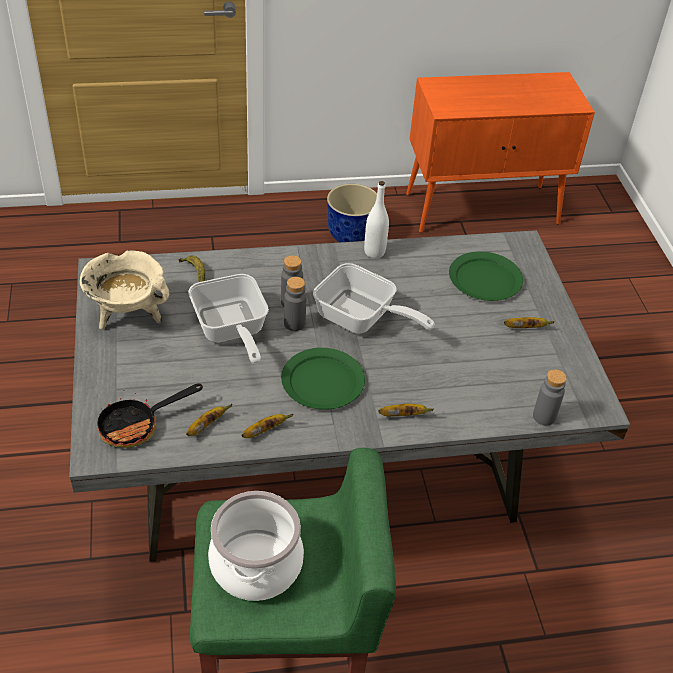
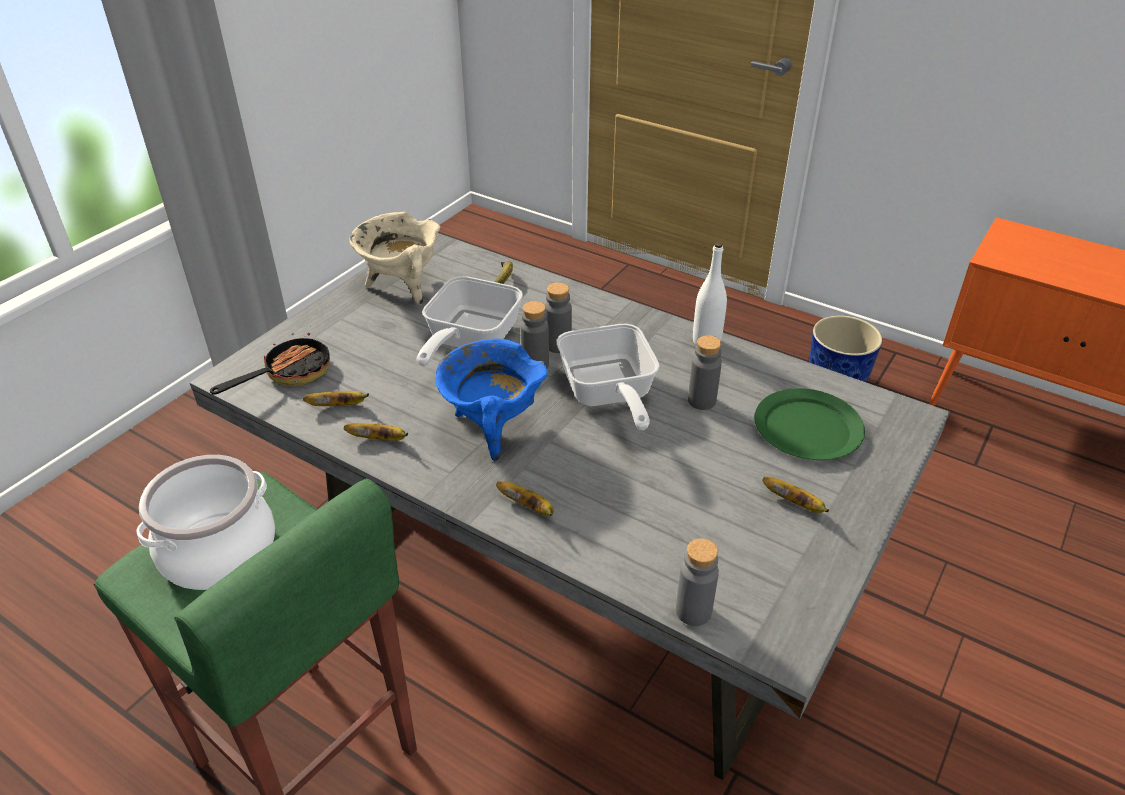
camera: 45 degrees right, 5 degrees down
frying pan [97,383,203,448] -> frying pan turned 120 degrees clockwise [210,326,330,395]
green plate [281,348,365,410] -> blue cooking pot [435,339,548,461]
none -> grey bottle [688,335,722,410]

